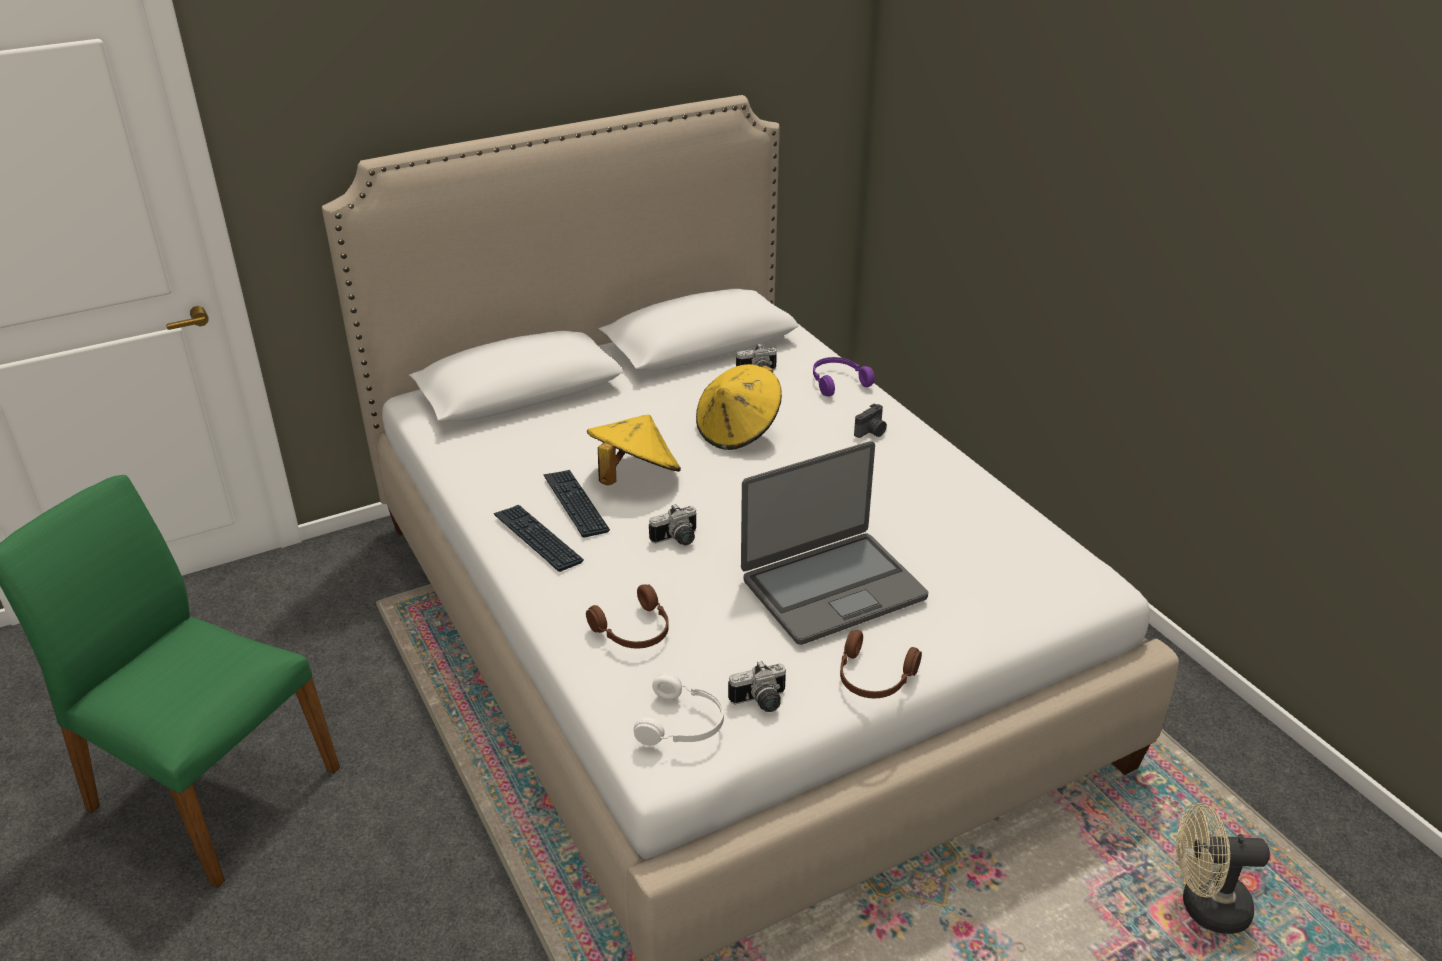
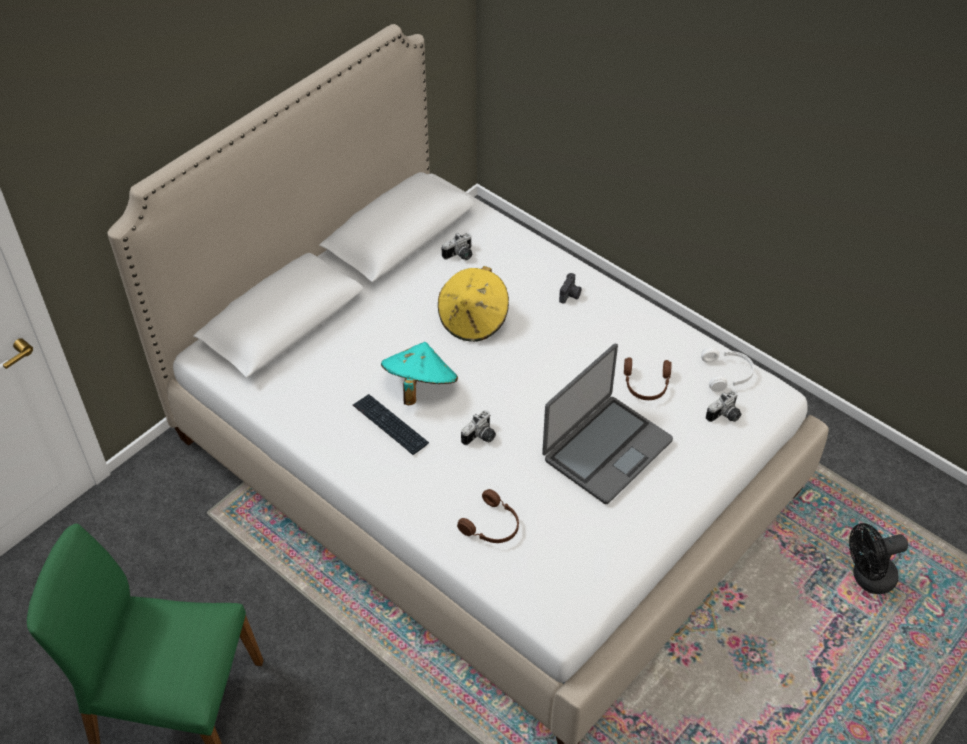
camera: 20 degrees left, 15 degrees up
keyboard [494,505,584,572] -> none
yellow hat [587,414,681,485] -> turquoise hat [381,342,458,405]
white headphones [634,673,724,746] -> white headphones moved to [701,347,754,392]
camera [728,661,786,712] -> camera moved to [706,390,741,422]
purple headphones [813,357,875,397] -> none
brown headphones [840,630,922,698] -> brown headphones moved to [624,357,672,400]
beige fan [1176,803,1270,934] -> black fan [849,523,908,594]

